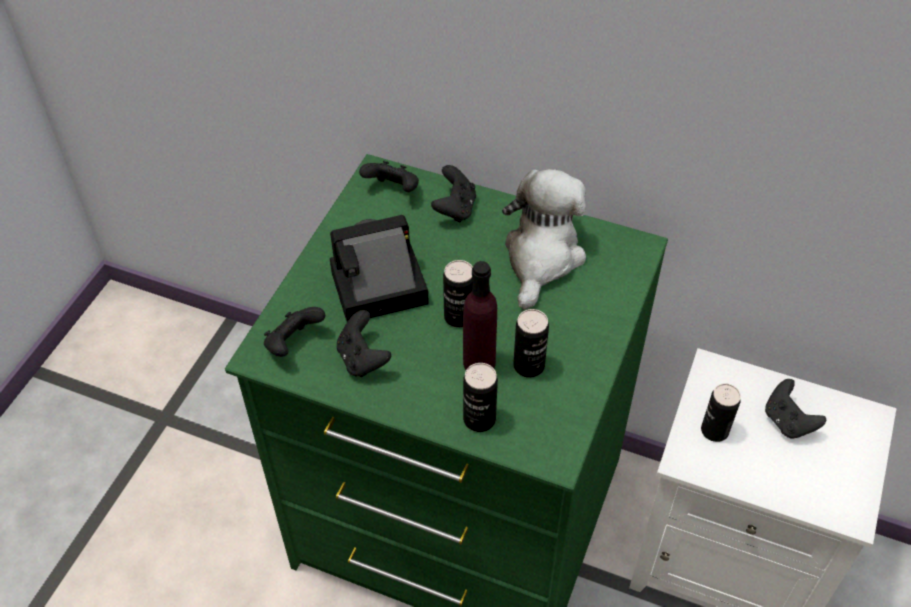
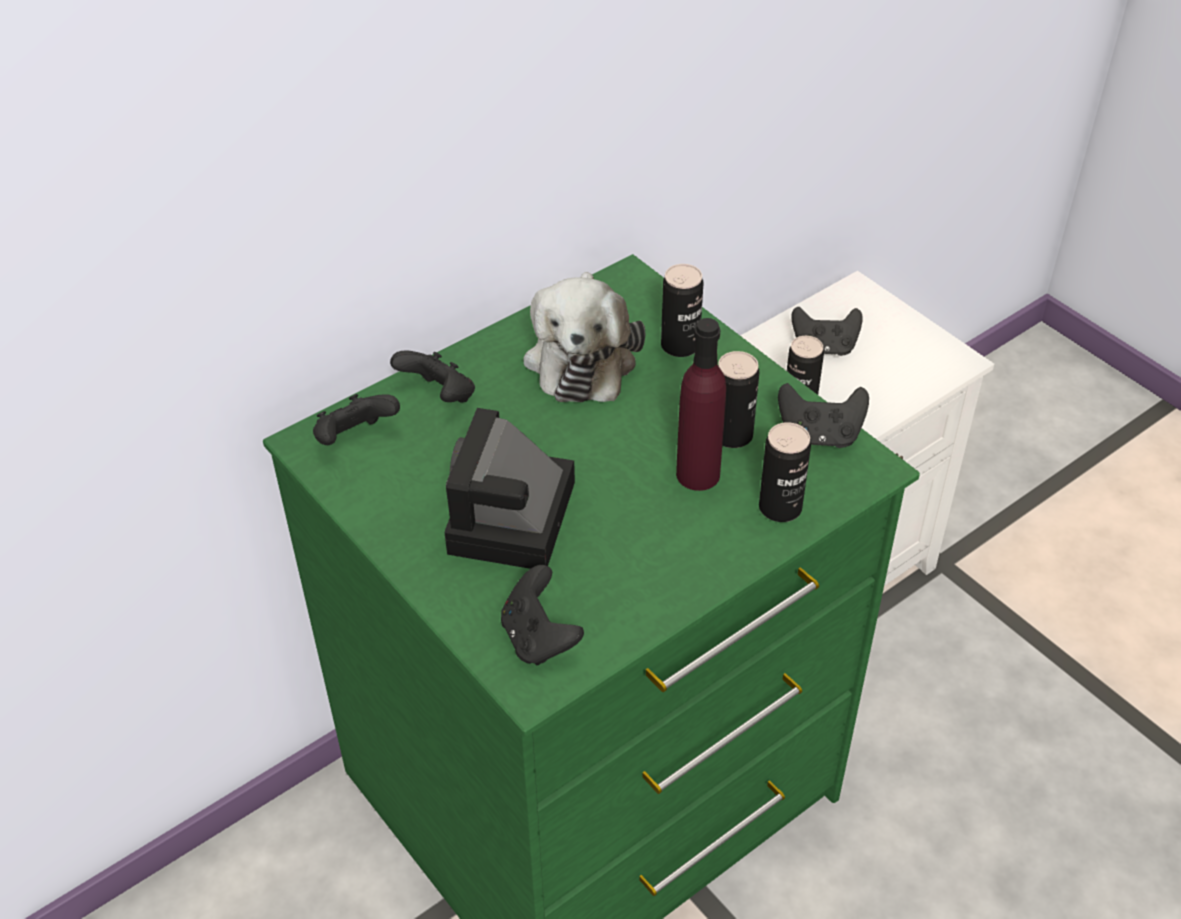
camera: 60 degrees left, 5 degrees down
black game controller [337,310,391,377] -> black game controller moved to [778,383,869,448]
can [443,260,473,328] -> can moved to [661,264,703,357]
plush toy [502,169,586,309] -> plush toy turned 135 degrees counterclockwise [523,272,645,402]

